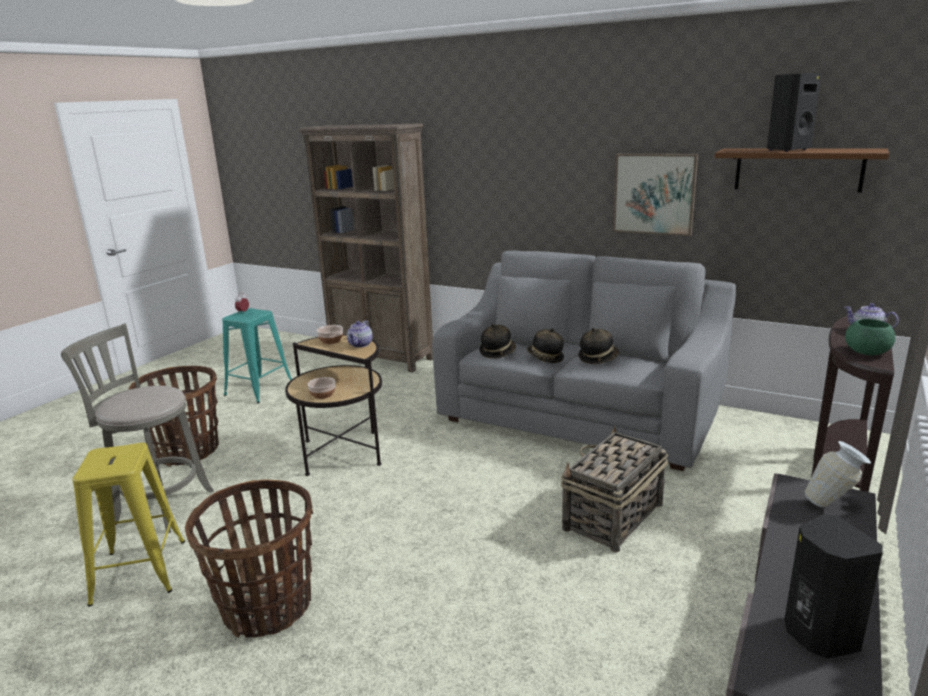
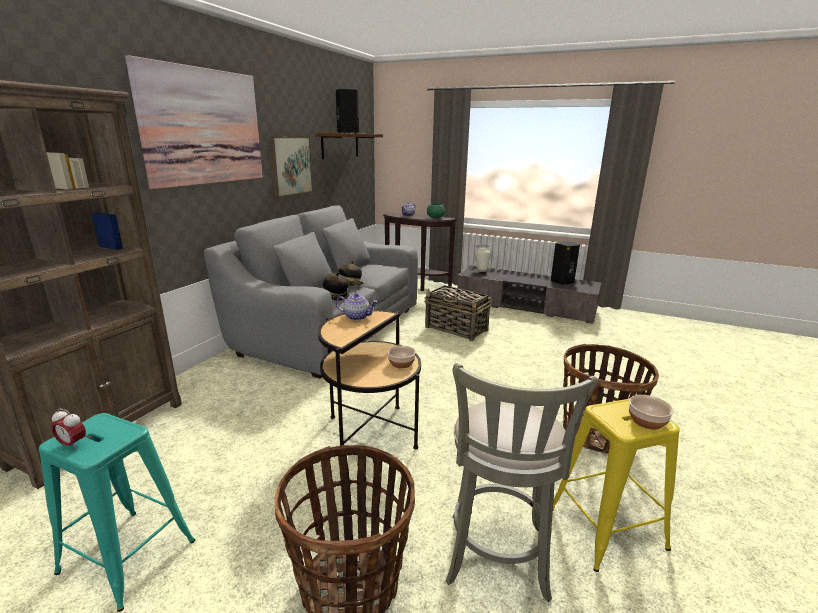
camera: 95 degrees left, 0 degrees up
bowl [317,325,343,344] -> bowl moved to [629,395,674,430]
hat [579,328,619,364] -> none
none -> picture [125,55,263,189]

